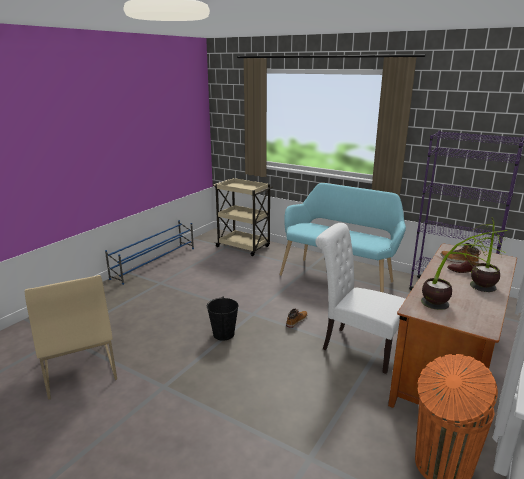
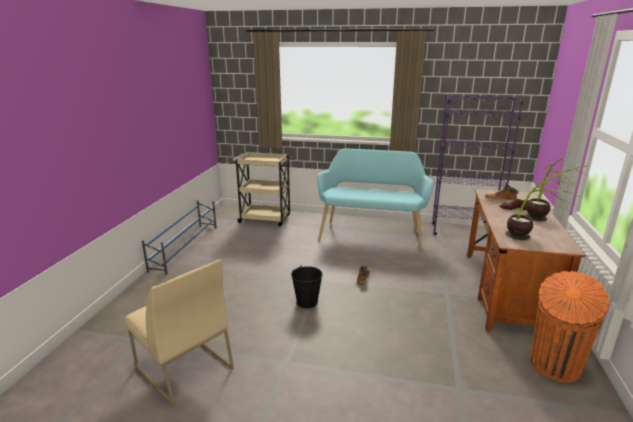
camera: 20 degrees left, 0 degrees up
white chair [315,223,406,374] -> none

